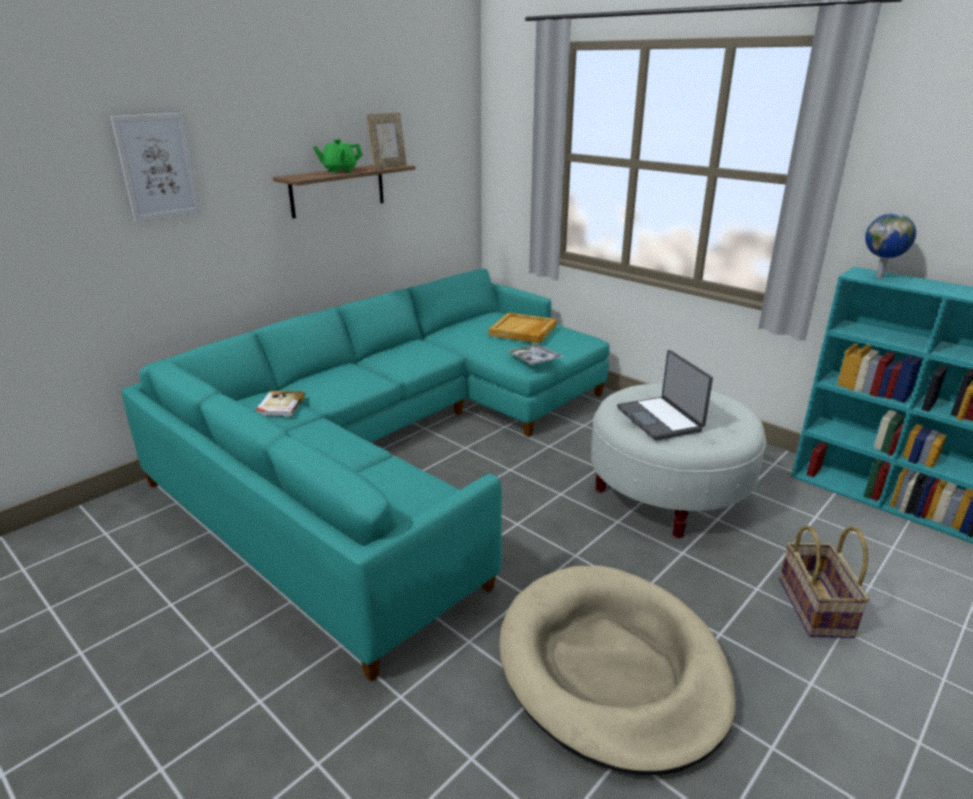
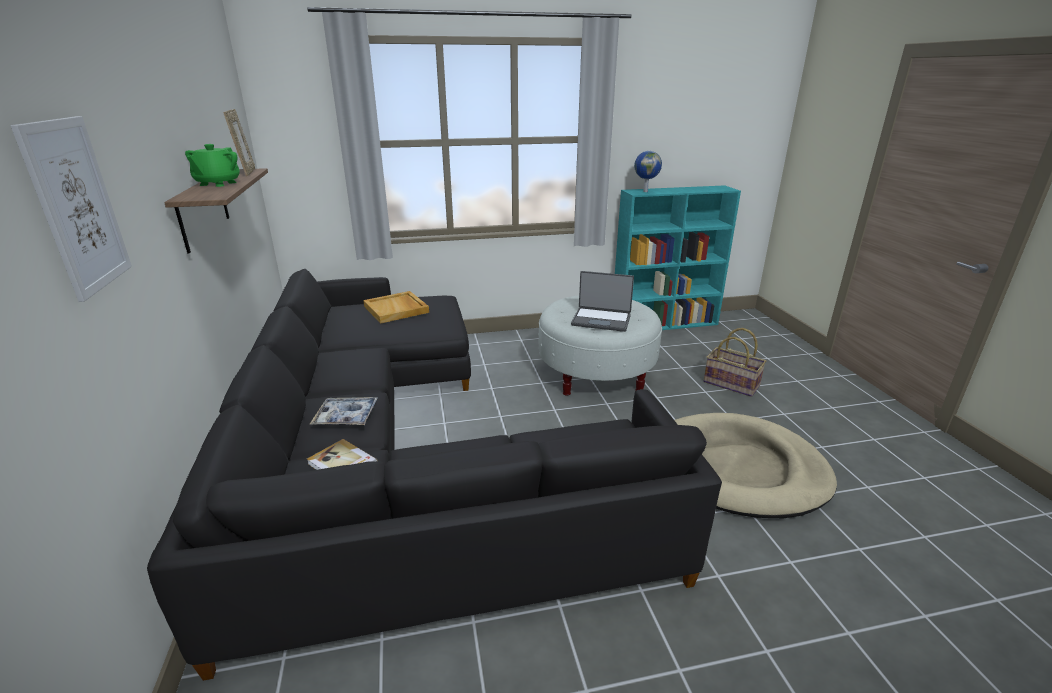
camera: 55 degrees left, 0 degrees up
turquoise sofa [122,269,609,681] -> black sofa [147,269,722,681]
tray [507,344,564,365] -> tray moved to [310,397,378,426]

